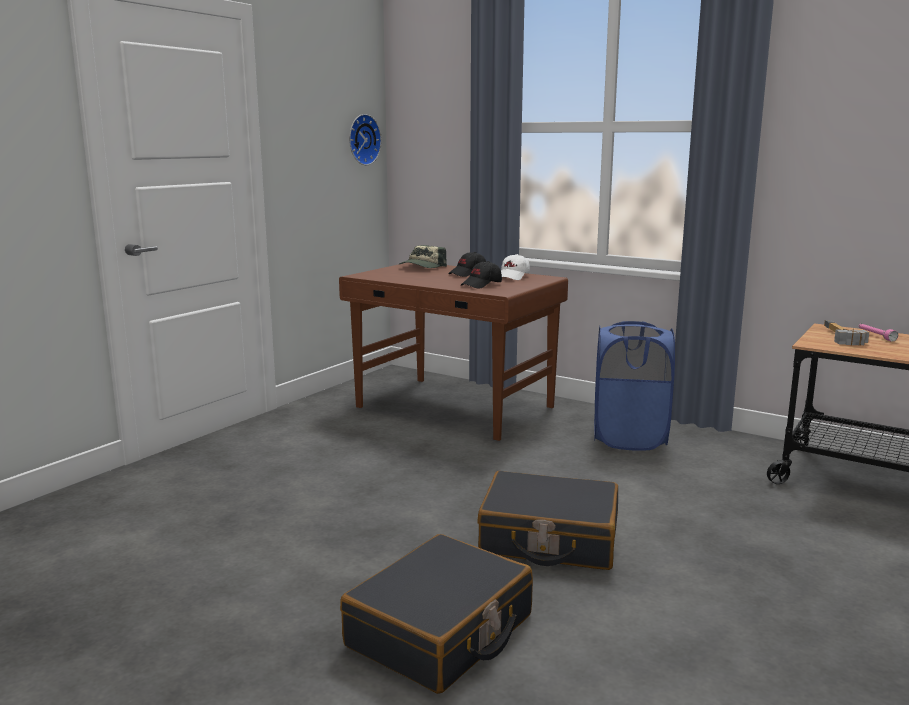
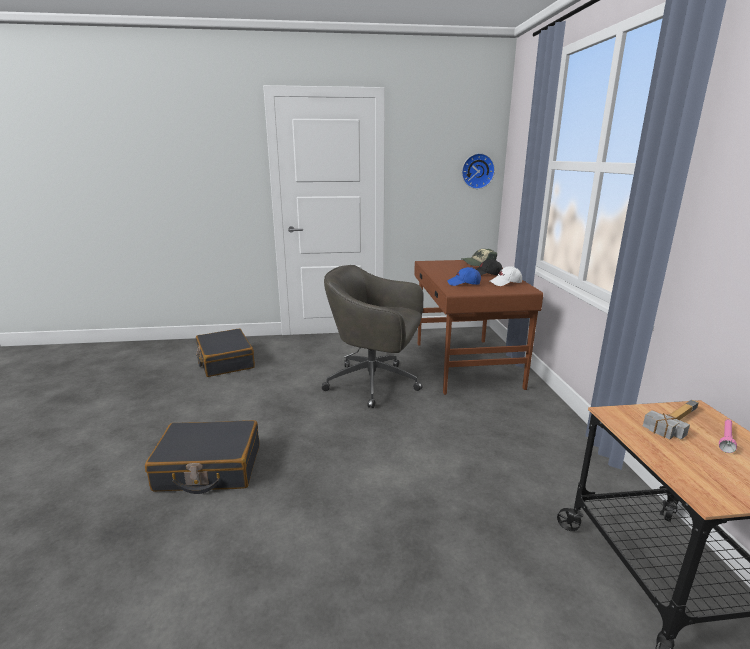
camera: 50 degrees right, 5 degrees up
black cap [461,261,502,288] -> blue cap [447,267,481,286]
black suitcase [477,471,618,570] -> black suitcase moved to [196,328,255,377]
blue laundry basket [594,321,675,451] -> none
none -> grey office chair [322,265,424,408]

